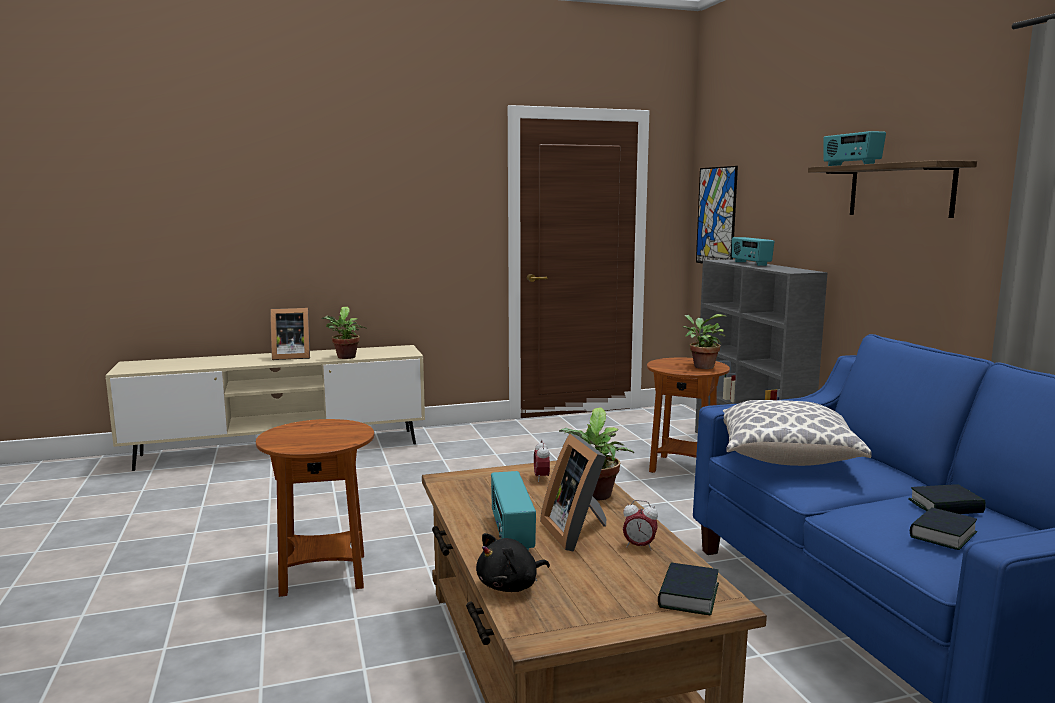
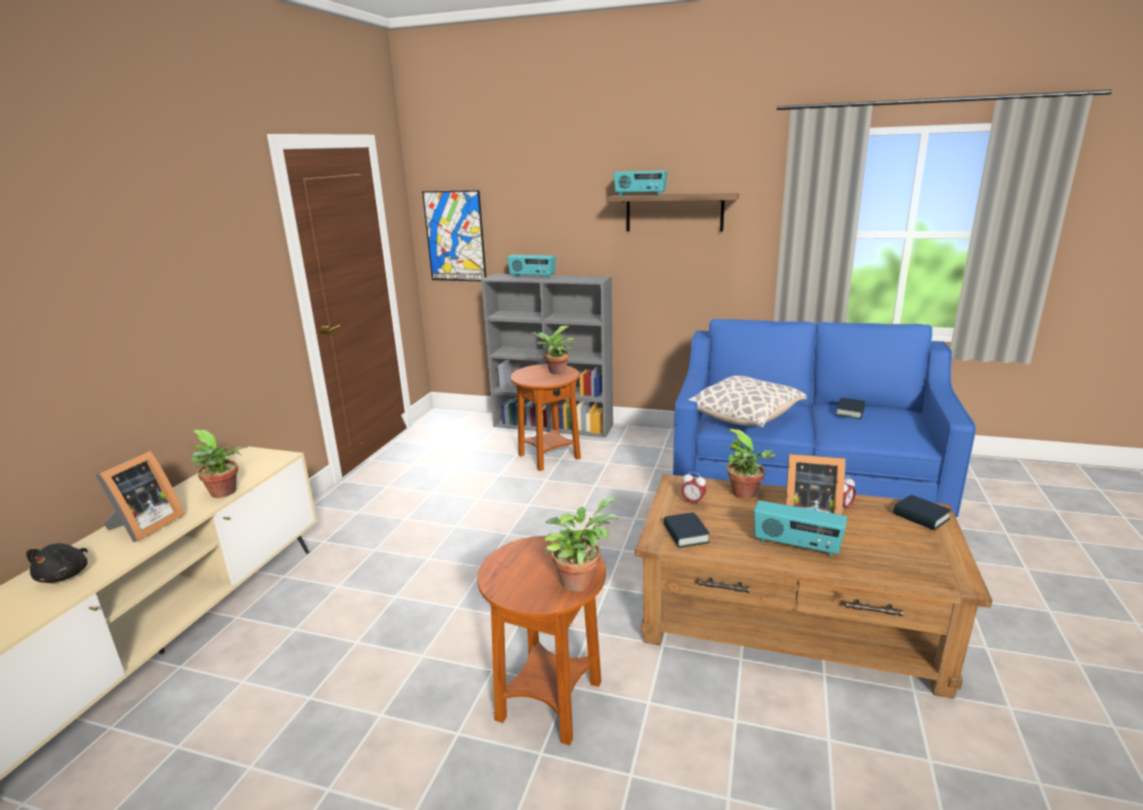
camera: 55 degrees left, 10 degrees up
black plush toy [476,533,550,592] -> black plush toy moved to [26,543,88,583]
book [910,507,977,550] -> book moved to [663,512,710,548]
none -> potted plant [544,497,618,592]

